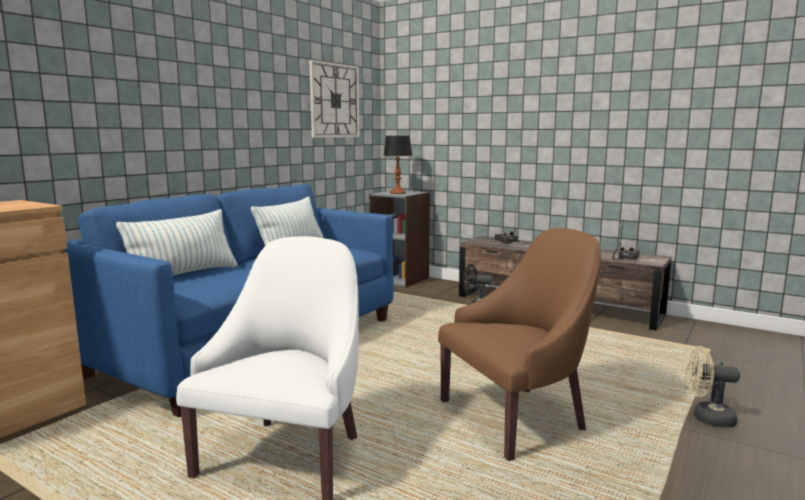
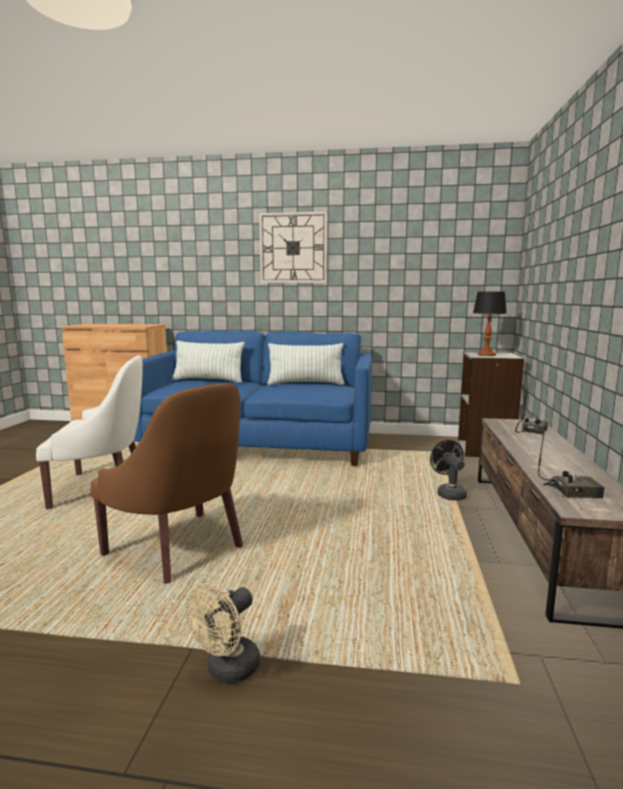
camera: 65 degrees right, 0 degrees up
wall clock [309,60,360,138] -> wall clock moved to [259,212,327,283]
beige fan [685,346,740,427] -> beige fan turned 135 degrees counterclockwise [185,584,260,684]

